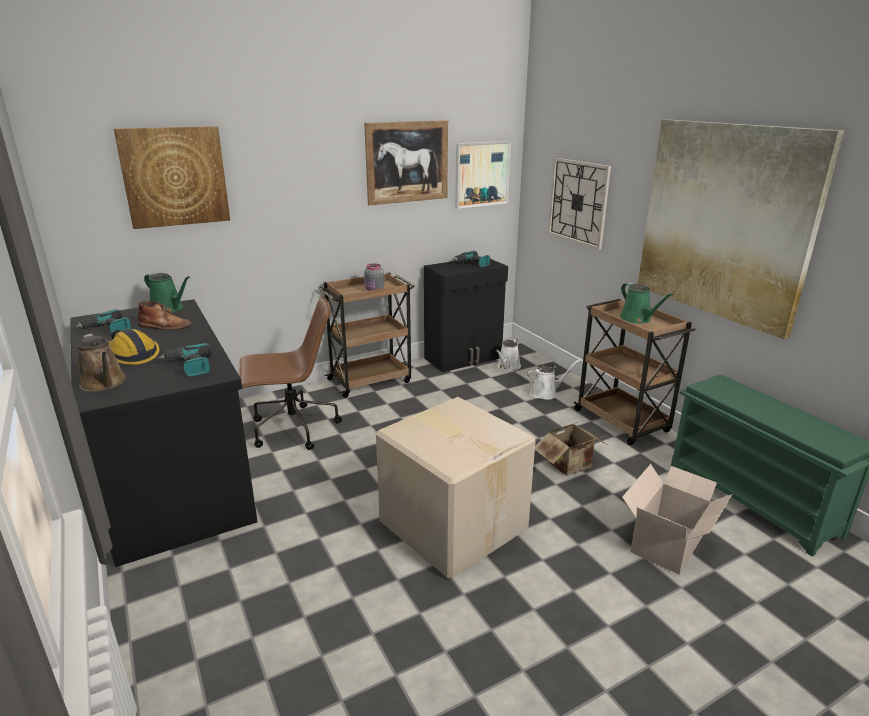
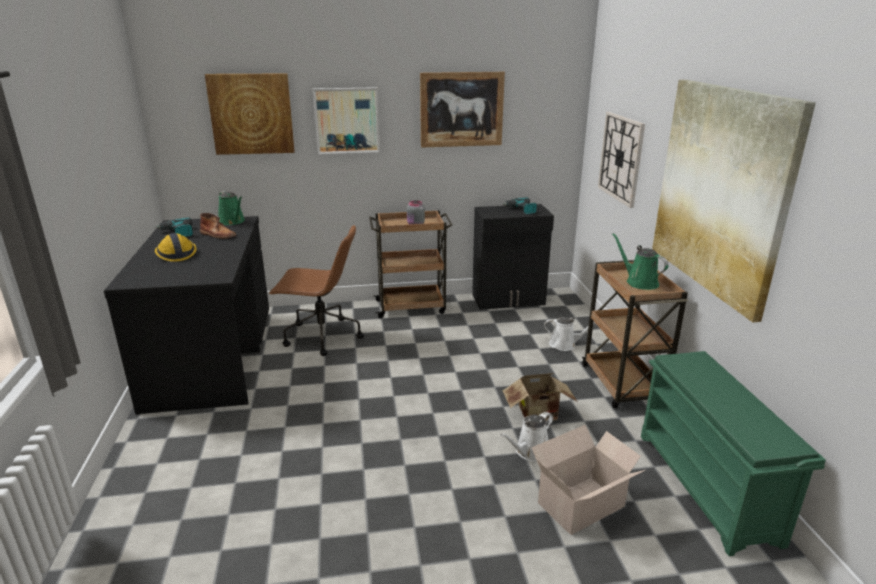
camera: 20 degrees right, 0 degrees up
brown watering can [77,334,126,392] -> none
power drill [158,343,212,377] -> none
cardboard box [376,397,536,579] -> none
picture [455,141,511,209] -> picture moved to [313,87,380,154]
white watering can [496,338,521,371] -> white watering can moved to [500,412,553,461]
green watering can [620,283,674,324] -> green watering can turned 150 degrees clockwise [612,233,669,290]

